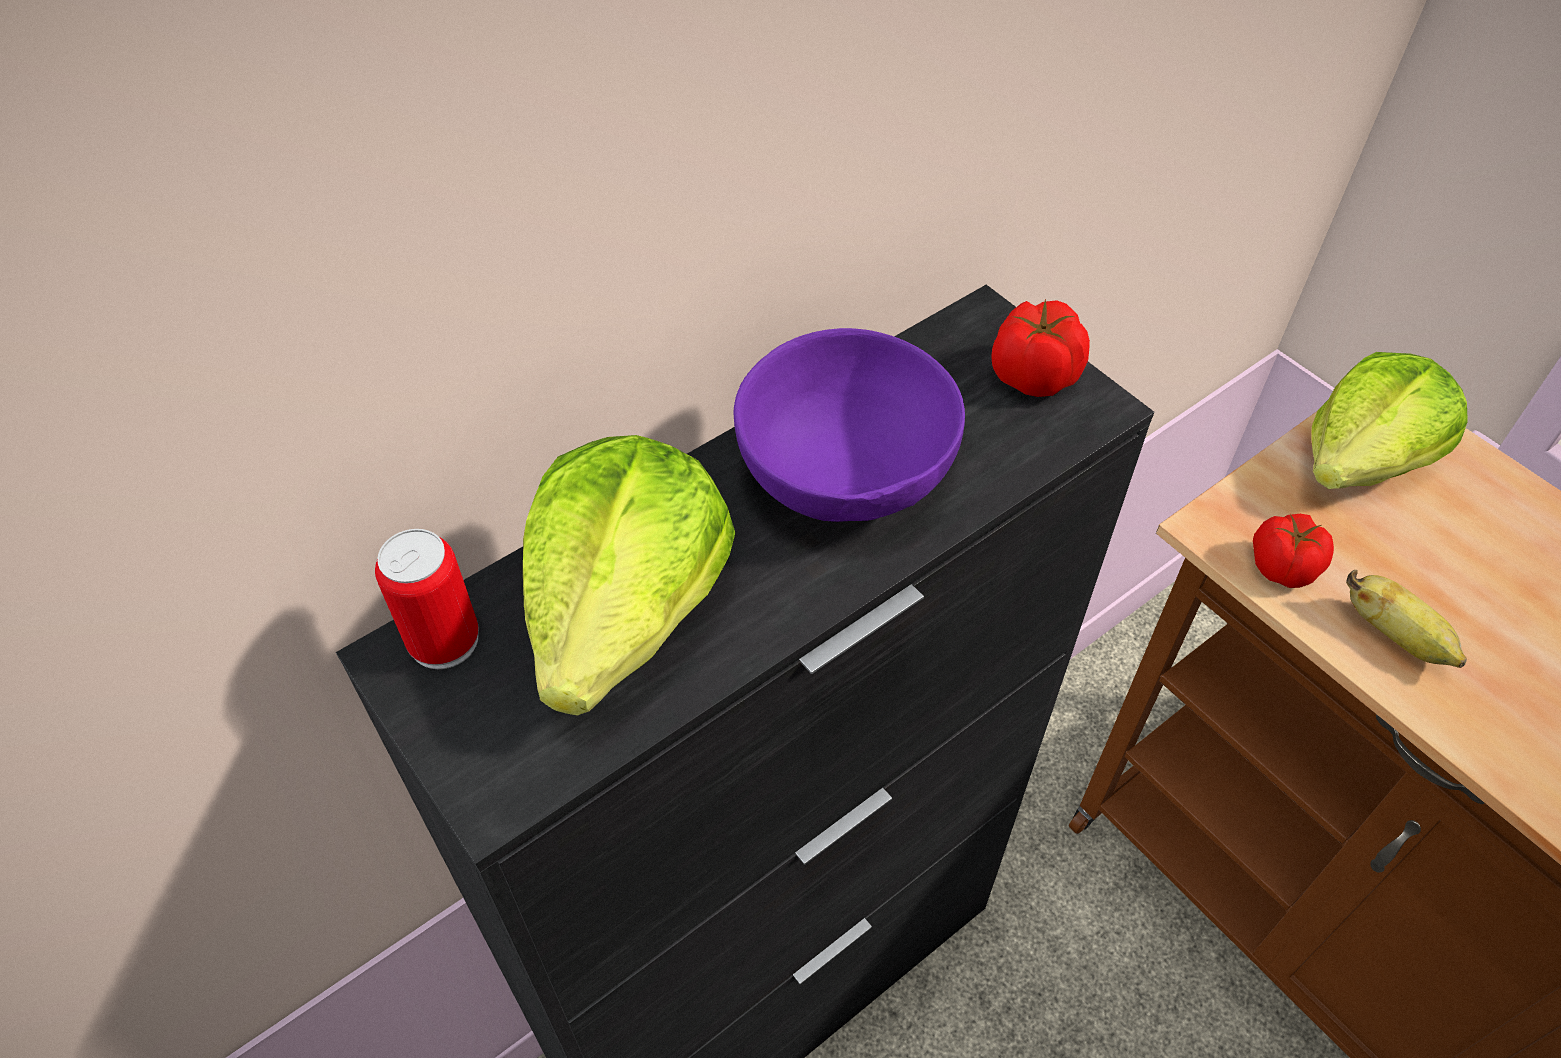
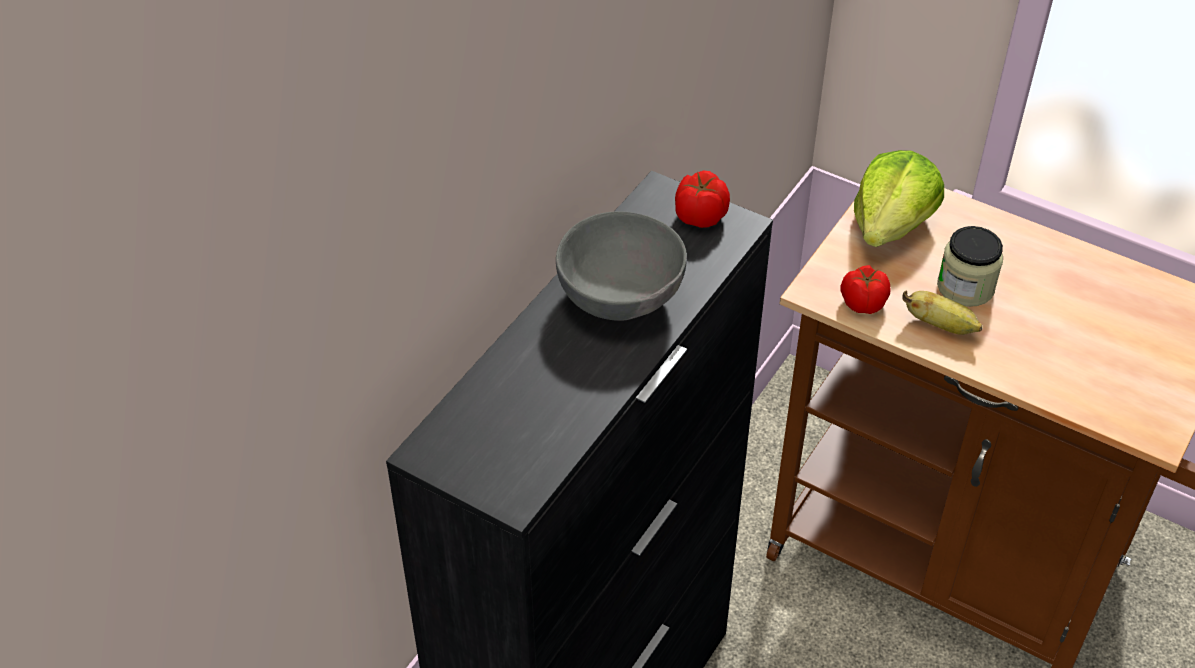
camera: 20 degrees left, 5 degrees down
can [375,529,479,669] -> none
lettuce [523,435,735,716] -> none
purple bowl [733,328,965,522] -> grey bowl [556,211,687,320]
none -> jar [937,226,1003,307]

